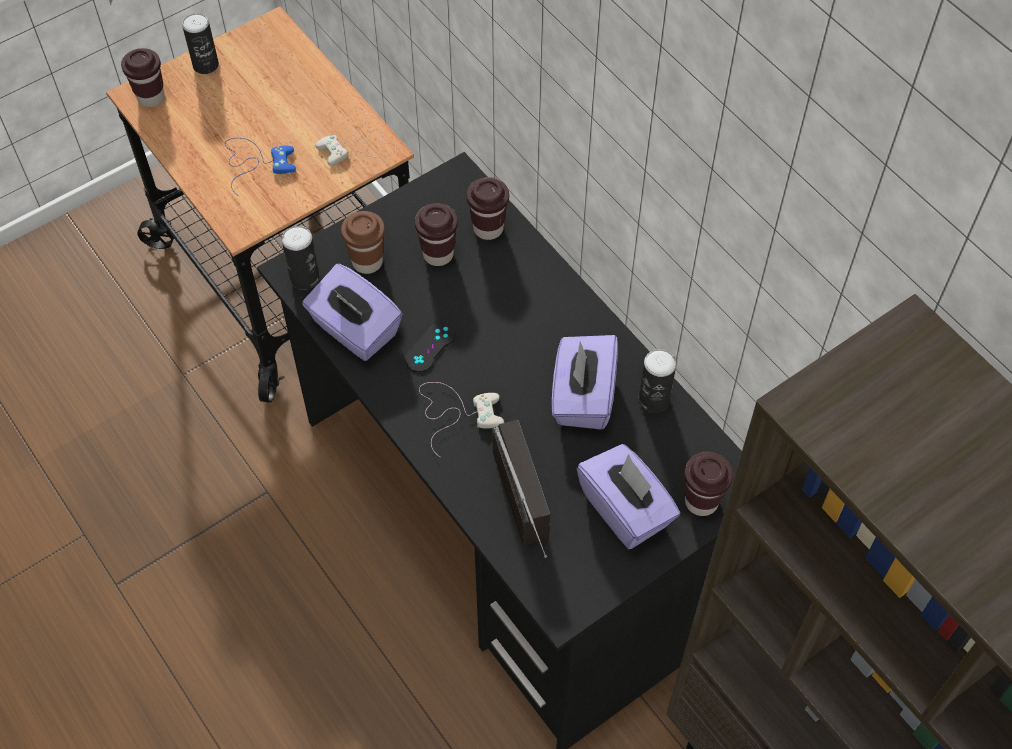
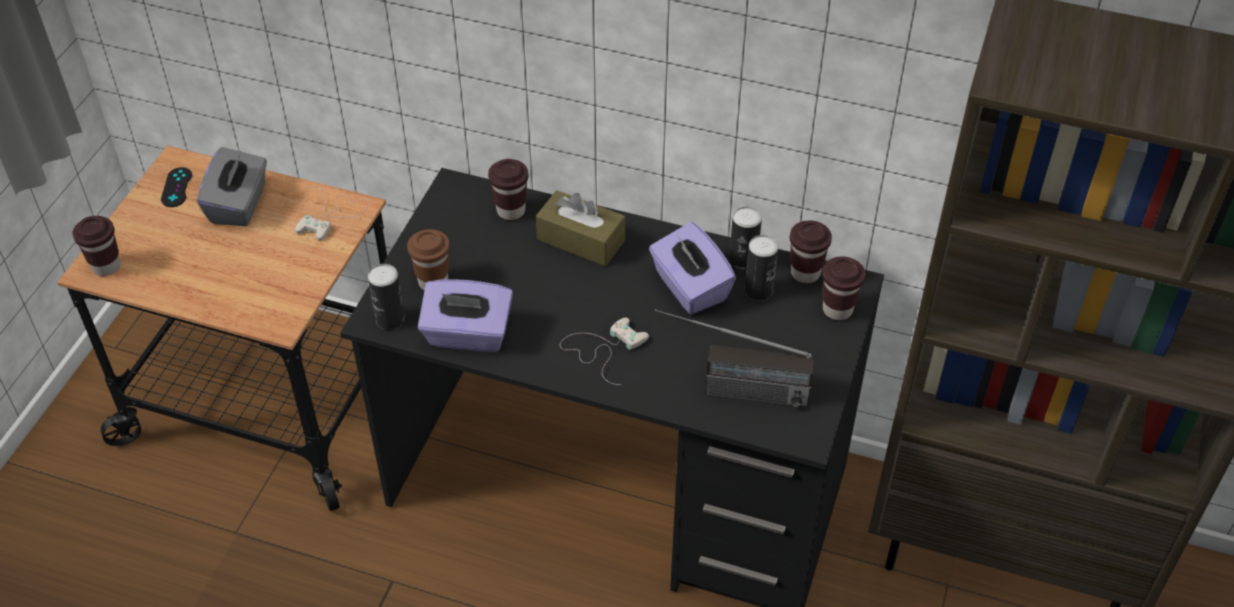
camera: 35 degrees left, 10 degrees down
can [182,13,219,74] -> can moved to [745,235,779,301]
blue game controller [225,138,296,196] -> none
black game controller [405,322,456,372] -> black game controller moved to [161,167,192,207]
brown cup [415,203,458,266] -> brown cup moved to [790,220,832,283]
radio [492,420,550,558] -> radio turned 150 degrees clockwise [655,309,814,408]
purple tissue box [577,444,680,549] -> none
none -> grey tissue box [197,147,267,227]
none -> brown tissue box [536,190,625,266]

